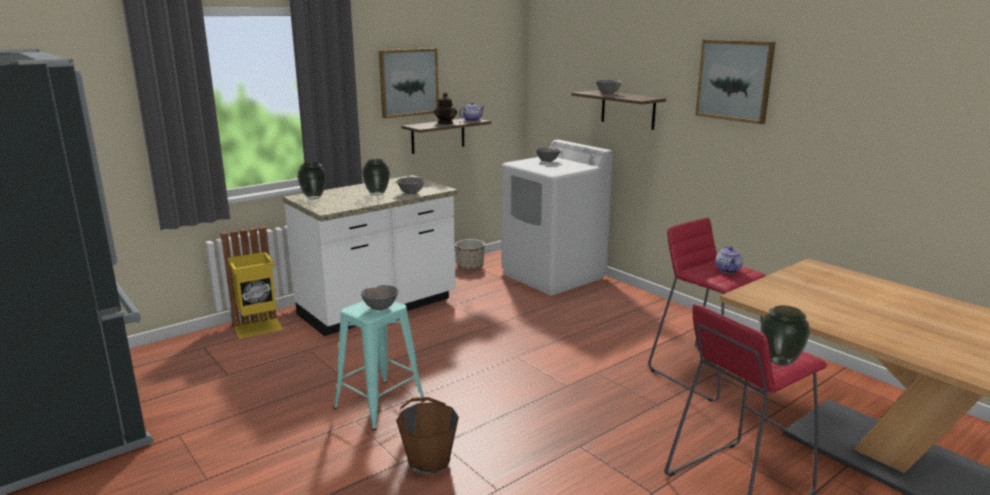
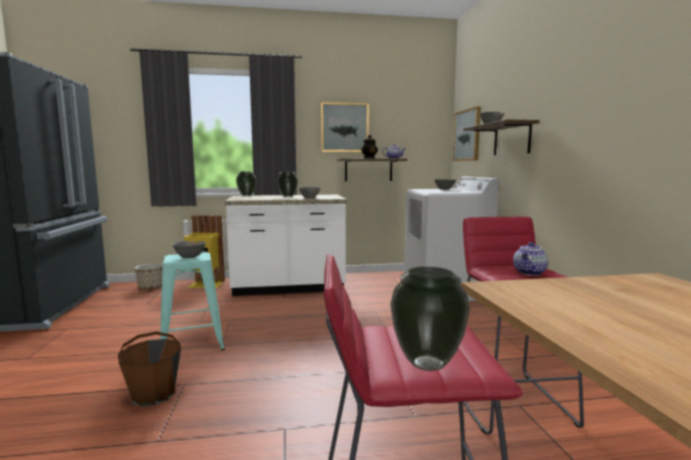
camera: 30 degrees right, 10 degrees down
planter [455,239,485,270] -> planter moved to [135,263,163,290]
picture [695,40,775,124] -> picture moved to [453,106,481,161]

